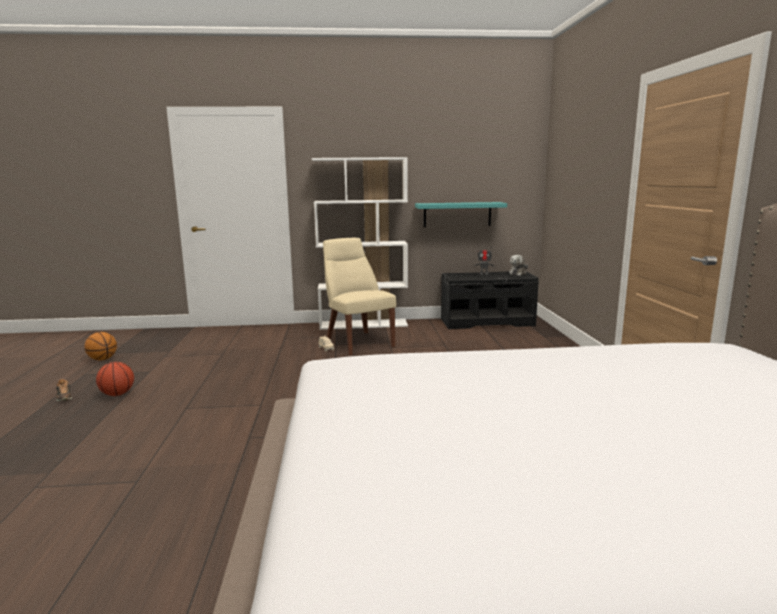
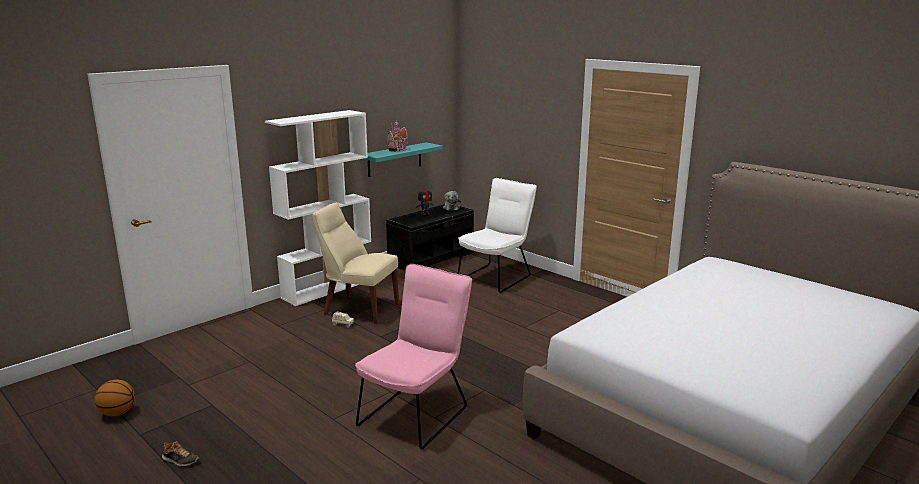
camera: 40 degrees left, 5 degrees up
basketball [96,362,134,396] -> none
none -> pink chair [355,264,472,449]
none -> toy house [387,120,408,152]
none -> white chair [458,178,537,293]

